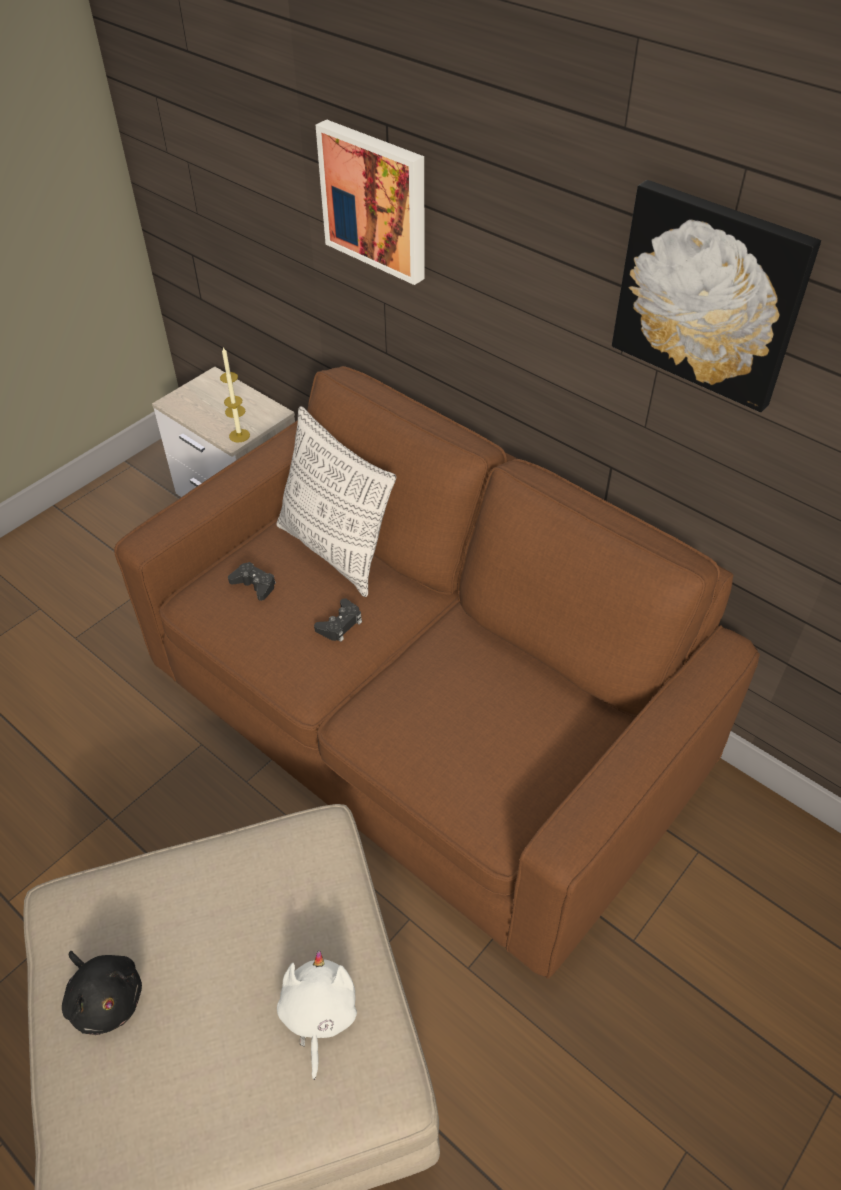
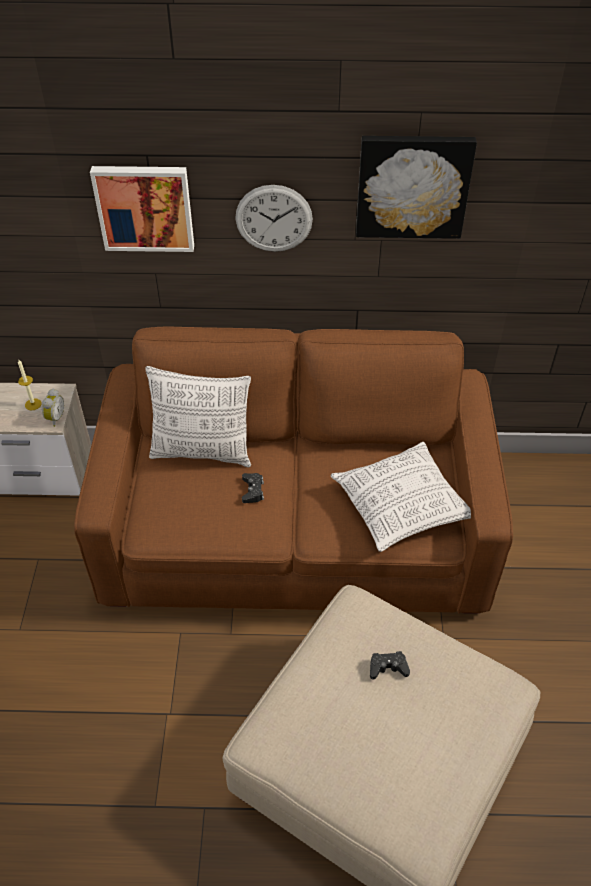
camera: 40 degrees left, 0 degrees up
black plush toy [62,951,142,1035] -> none
candle [224,370,250,442] -> alarm clock [42,388,64,427]
black game controller [228,562,276,601] -> black game controller moved to [370,651,410,680]
white plush toy [277,950,357,1080] -> none
none -> wall clock [235,185,313,252]
none -> pillow [331,442,471,552]

